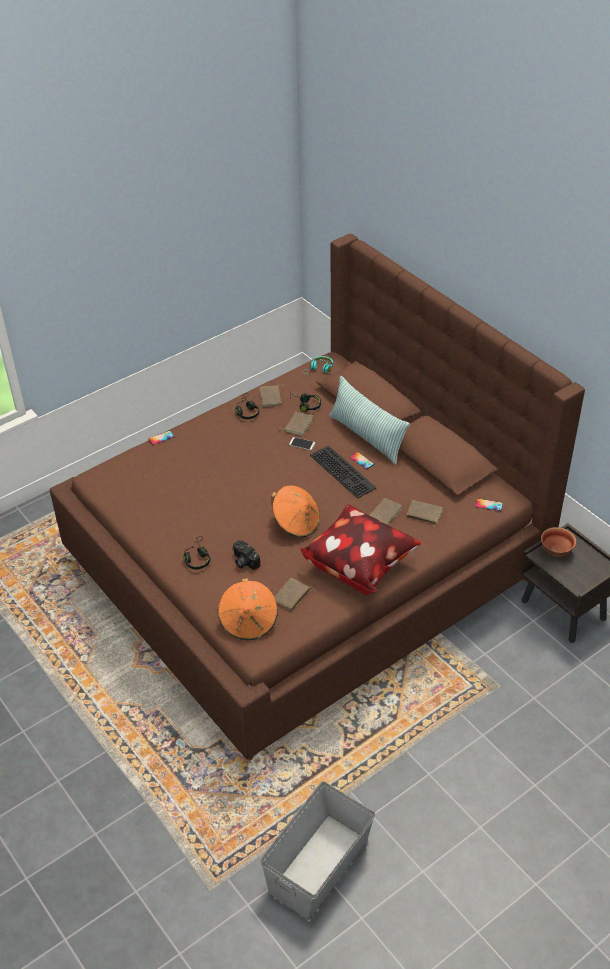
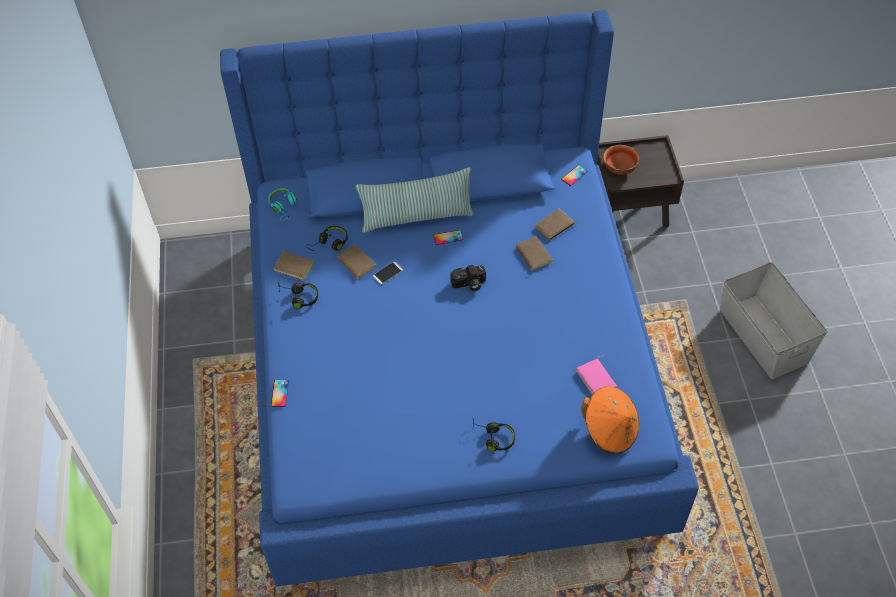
camera: 60 degrees left, 10 degrees up
brown bed [50,234,585,760] -> blue bed [220,10,699,586]
camera [232,540,261,570] -> camera moved to [450,265,486,291]
grey storage box [260,781,375,920] -> grey storage box moved to [720,262,827,379]
orange hat [271,485,320,537] -> none
brown book [275,578,316,611] -> pink book [576,356,617,395]
pillow [300,504,422,595] -> none
keyboard [310,445,376,498] -> none

